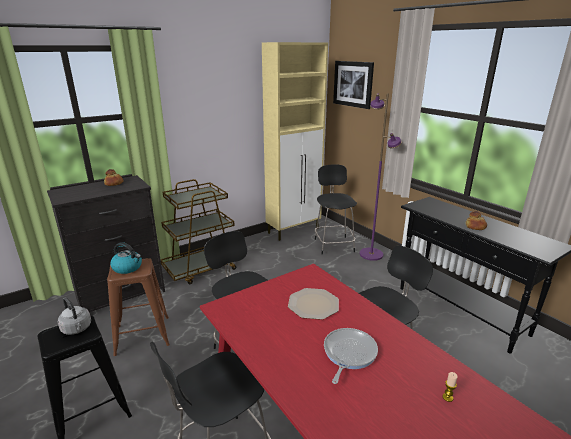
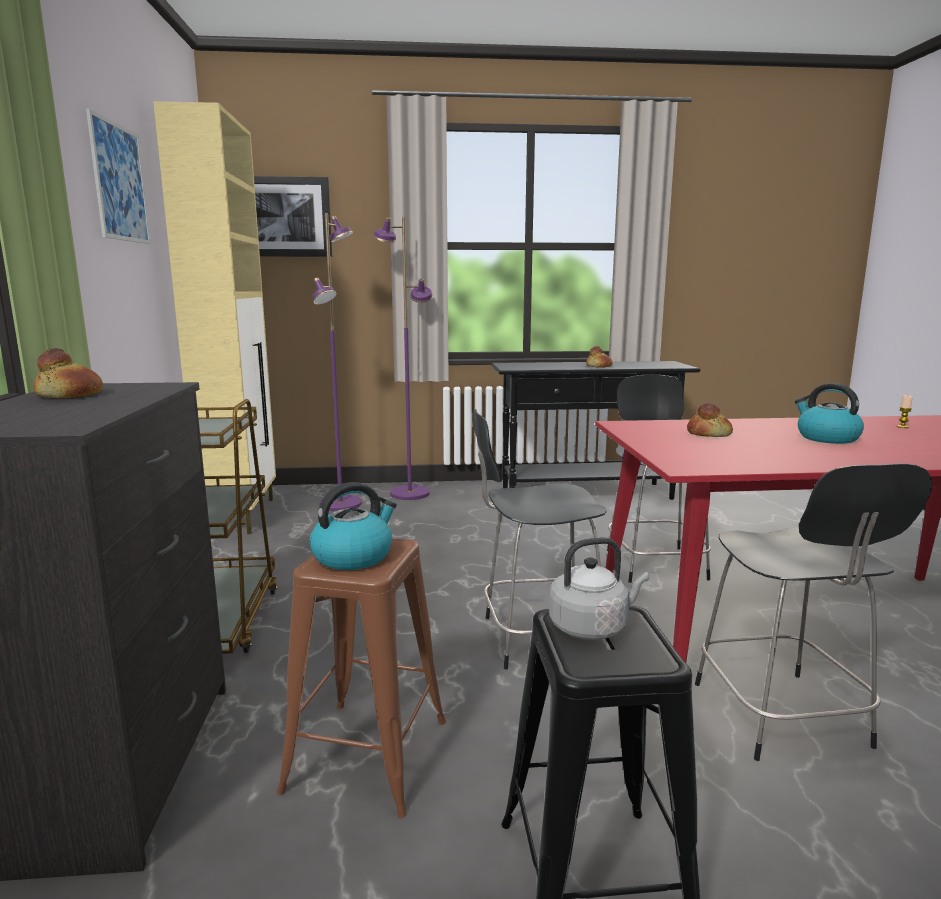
camera: 60 degrees left, 10 degrees down
plate [288,288,339,320] -> bread [687,403,733,437]
black chair [315,164,357,255] -> purple floor lamp [312,213,362,511]
frying pan [324,328,378,384] -> kettle [795,383,864,444]
none -> picture [86,109,151,244]

